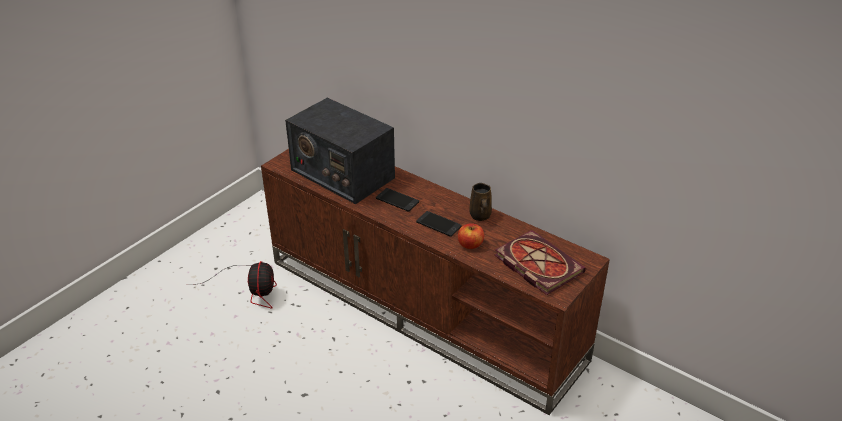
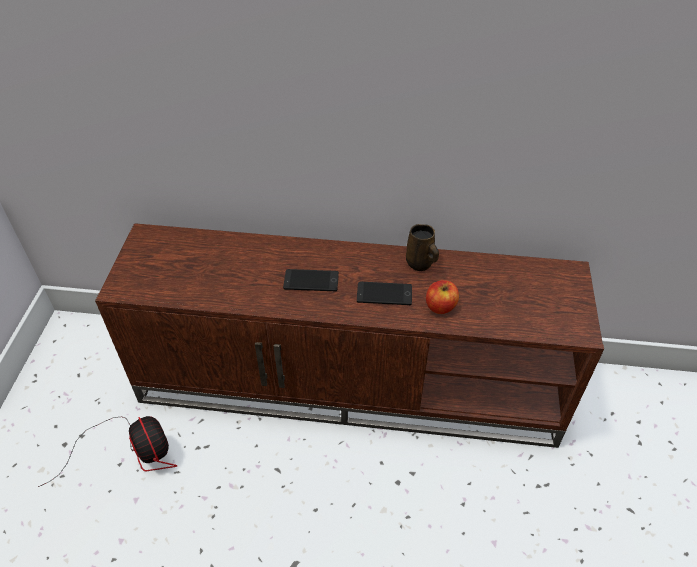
camera: 30 degrees left, 10 degrees up
radio [285,98,395,204] -> none
book [495,230,586,295] -> none

